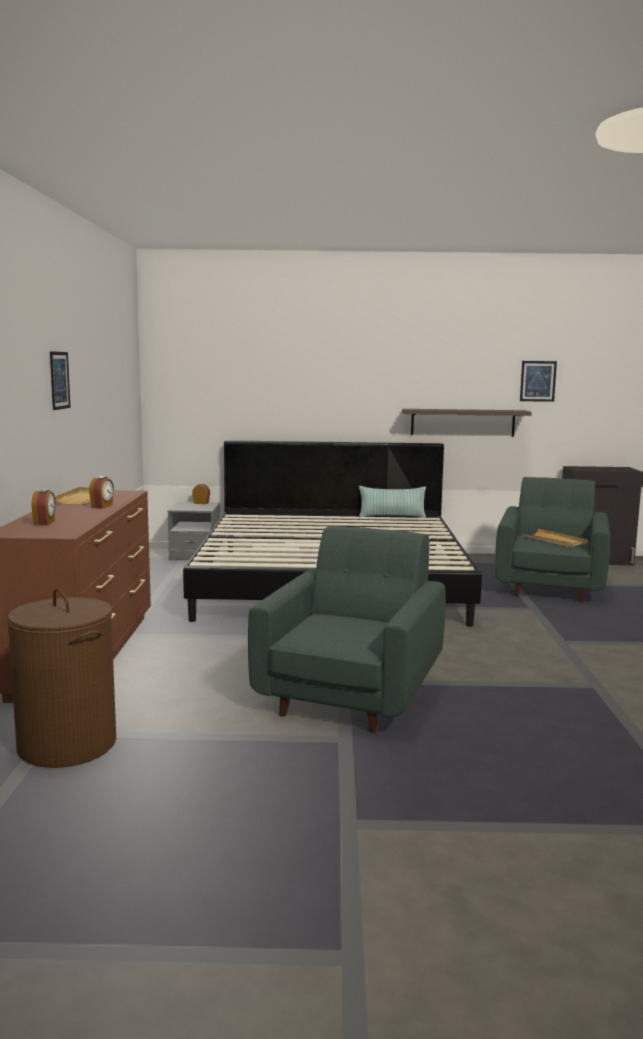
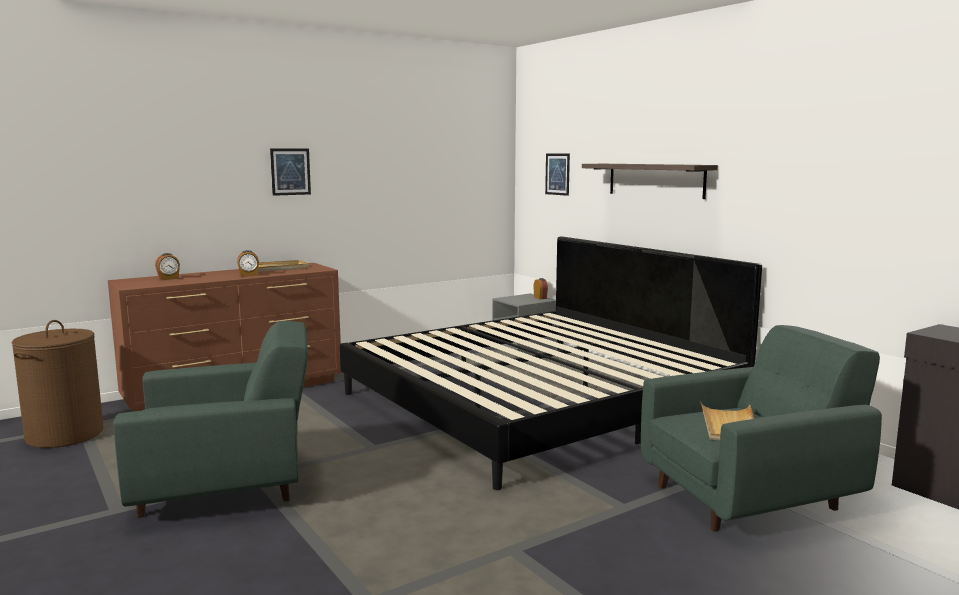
camera: 55 degrees right, 0 degrees up
pillow [359,486,426,518] -> none
shelf [402,409,532,436] -> shelf moved to [582,164,718,199]
picture [520,361,557,402] -> picture moved to [545,154,570,196]

